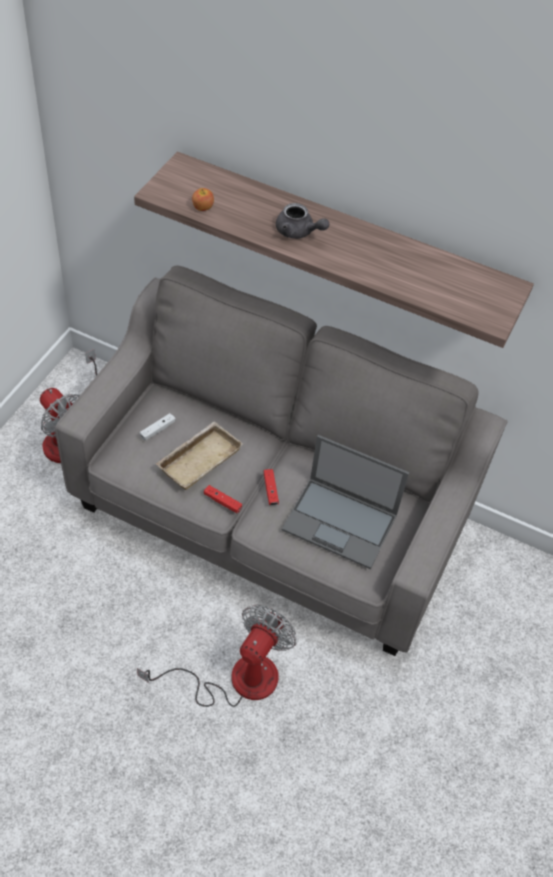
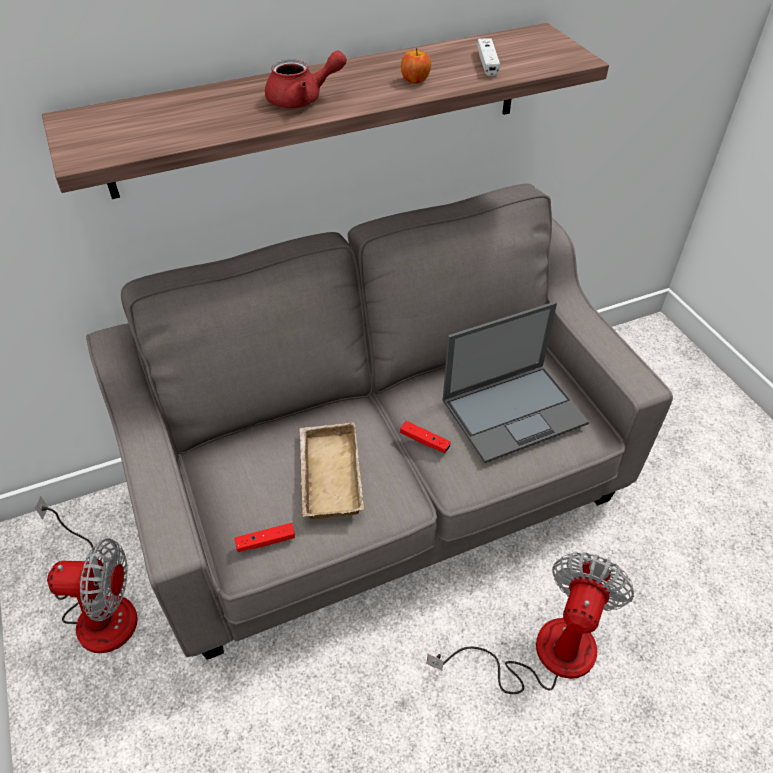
camera: 45 degrees left, 5 degrees down
fan [137,605,297,707] -> fan turned 45 degrees clockwise [427,552,634,694]
white game controller [140,413,176,441] -> white game controller moved to [477,38,500,76]
apple [192,188,214,211] -> apple moved to [401,48,431,84]
red game controller [204,485,242,513] -> red game controller moved to [235,523,295,552]
grey teapot [276,203,329,239] -> red teapot [265,50,347,108]

